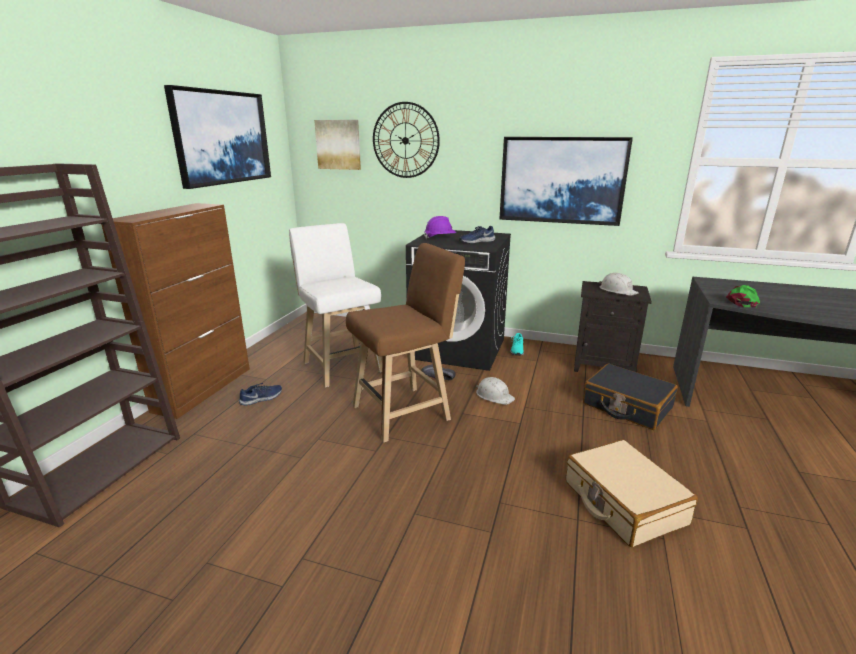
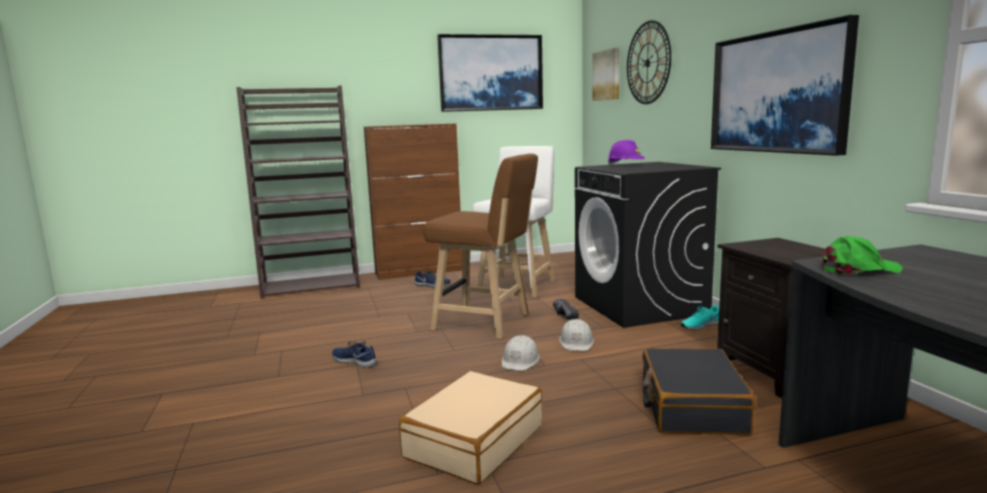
camera: 55 degrees right, 10 degrees down
blue shoe [459,226,495,244] -> blue shoe moved to [332,341,377,368]
white hard hat [599,273,639,295] -> white hard hat moved to [502,335,540,371]

